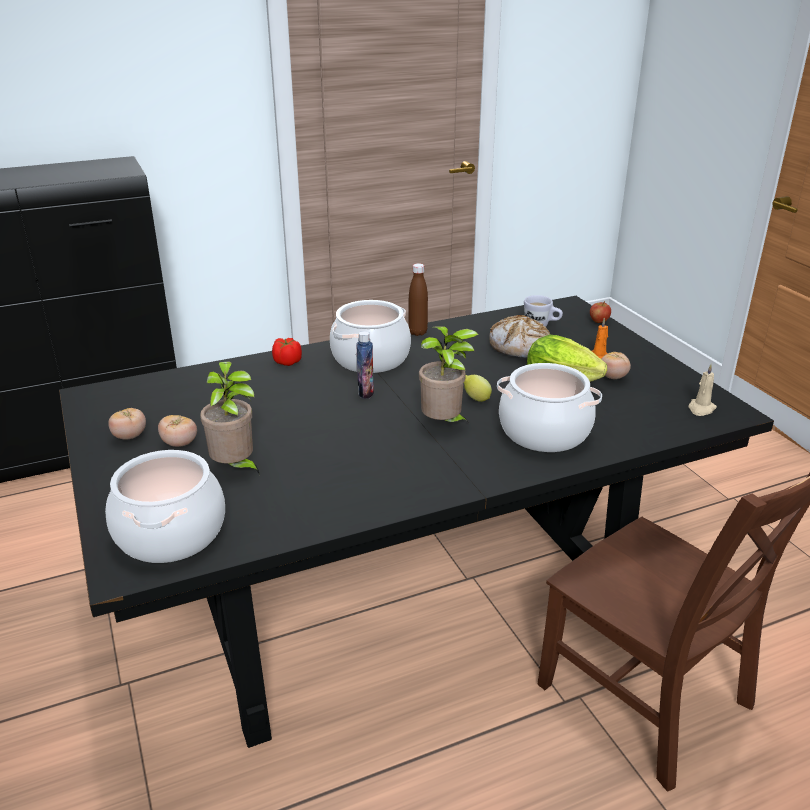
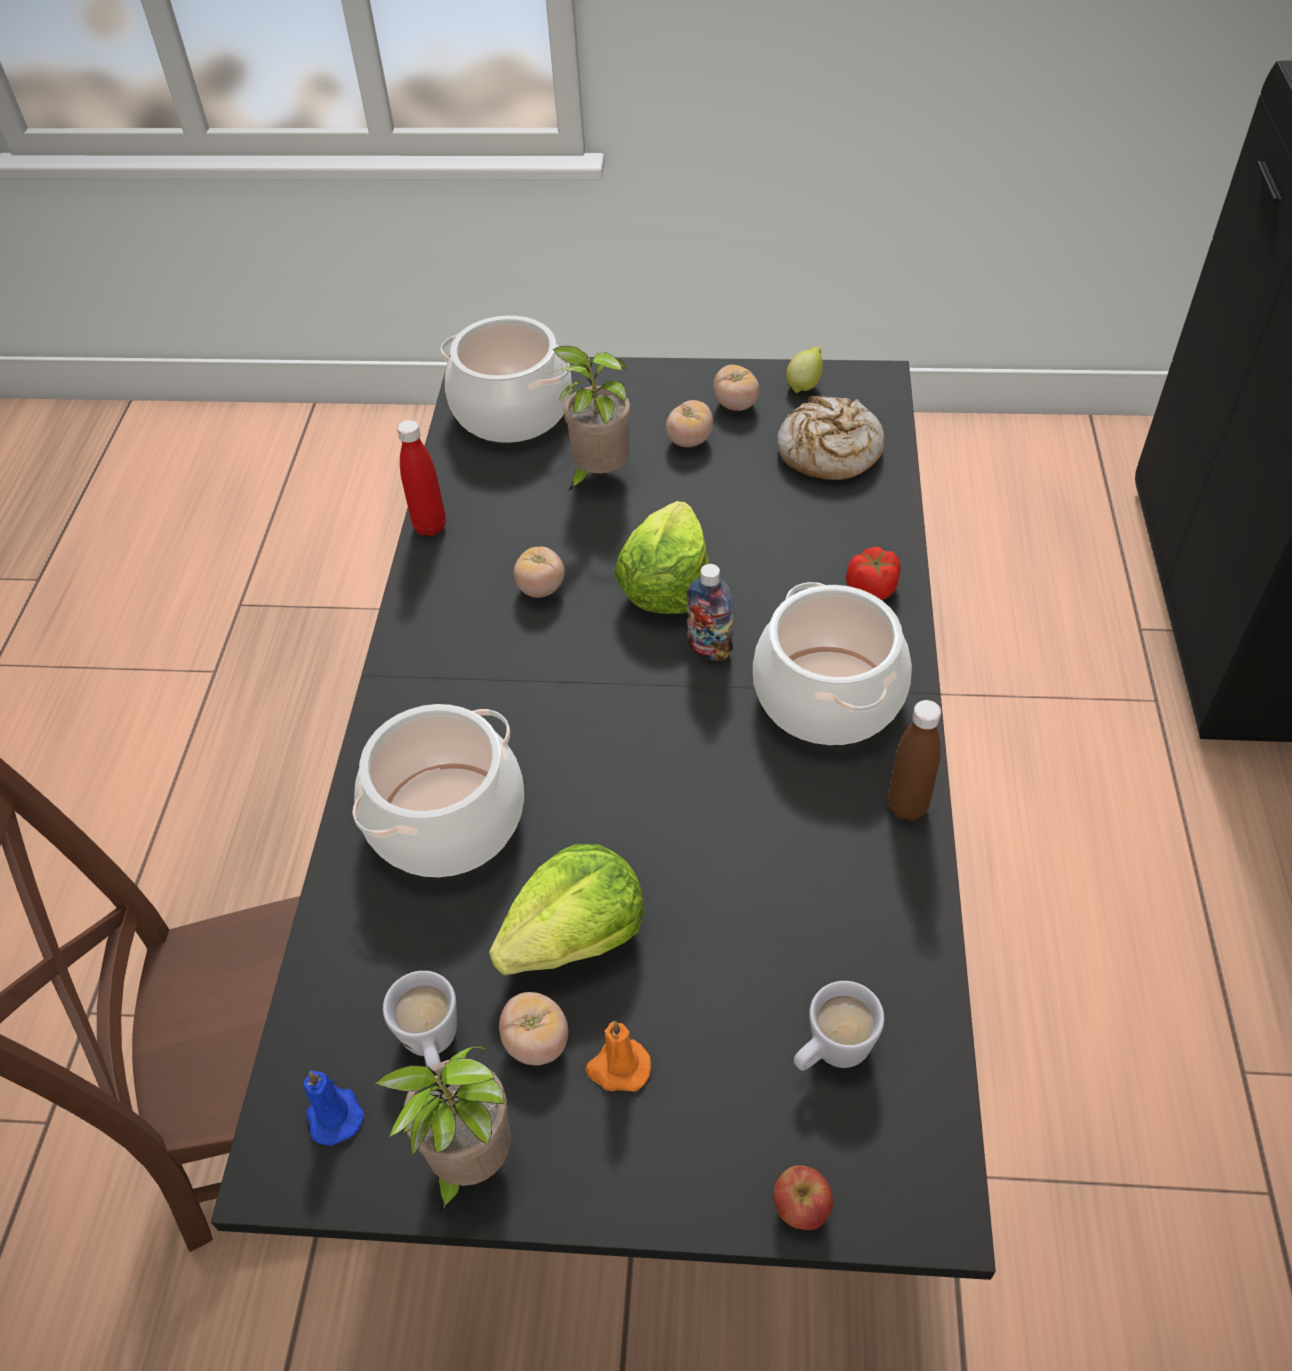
camera: 120 degrees right, 20 degrees up
potted plant [419,327,479,424] -> potted plant moved to [374,1046,511,1213]
lemon [464,375,492,402] -> lemon moved to [786,347,823,393]
bread [489,315,550,358] -> bread moved to [777,396,884,480]
beige candle [688,364,717,416] -> blue candle [303,1071,364,1146]
none -> white mug [383,971,457,1068]
none -> red bottle [397,420,446,536]
none -> tomato [513,547,565,598]
none -> lettuce [614,501,709,614]

